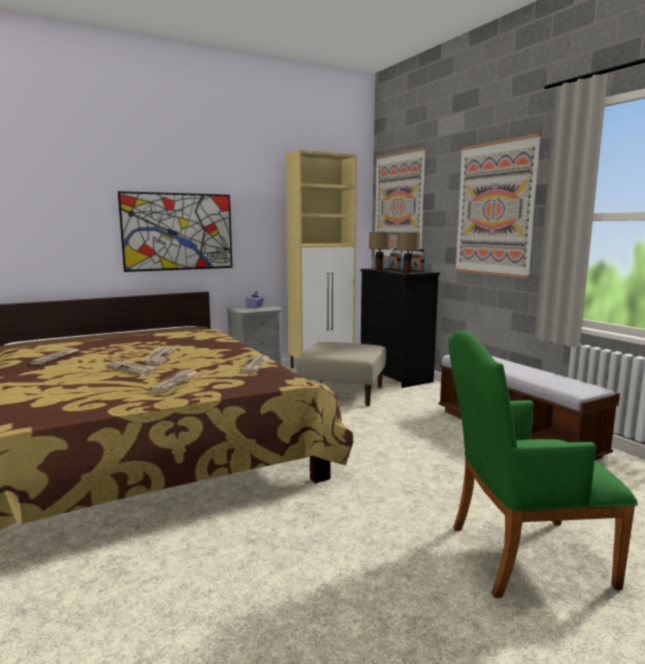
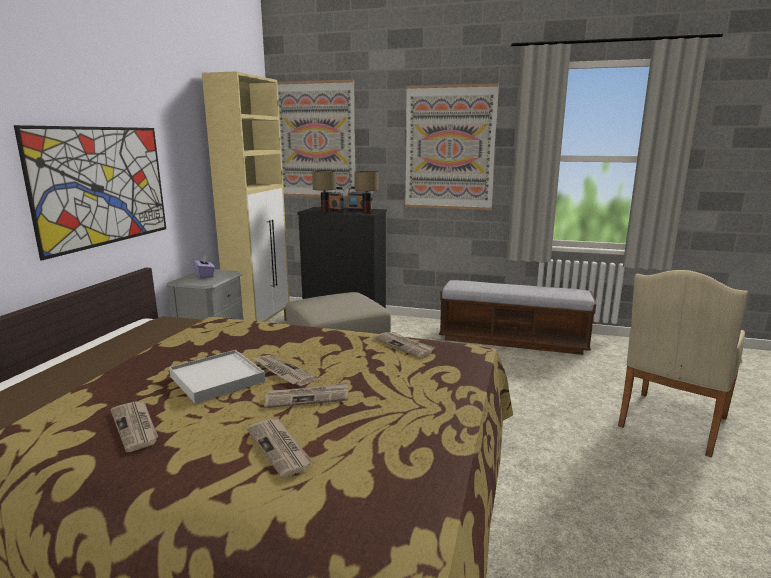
camera: 45 degrees left, 5 degrees up
newspaper [149,370,199,392] -> newspaper moved to [247,419,313,478]
green armchair [448,330,638,598] -> beige armchair [618,270,748,457]
none -> white tray [169,350,265,404]

